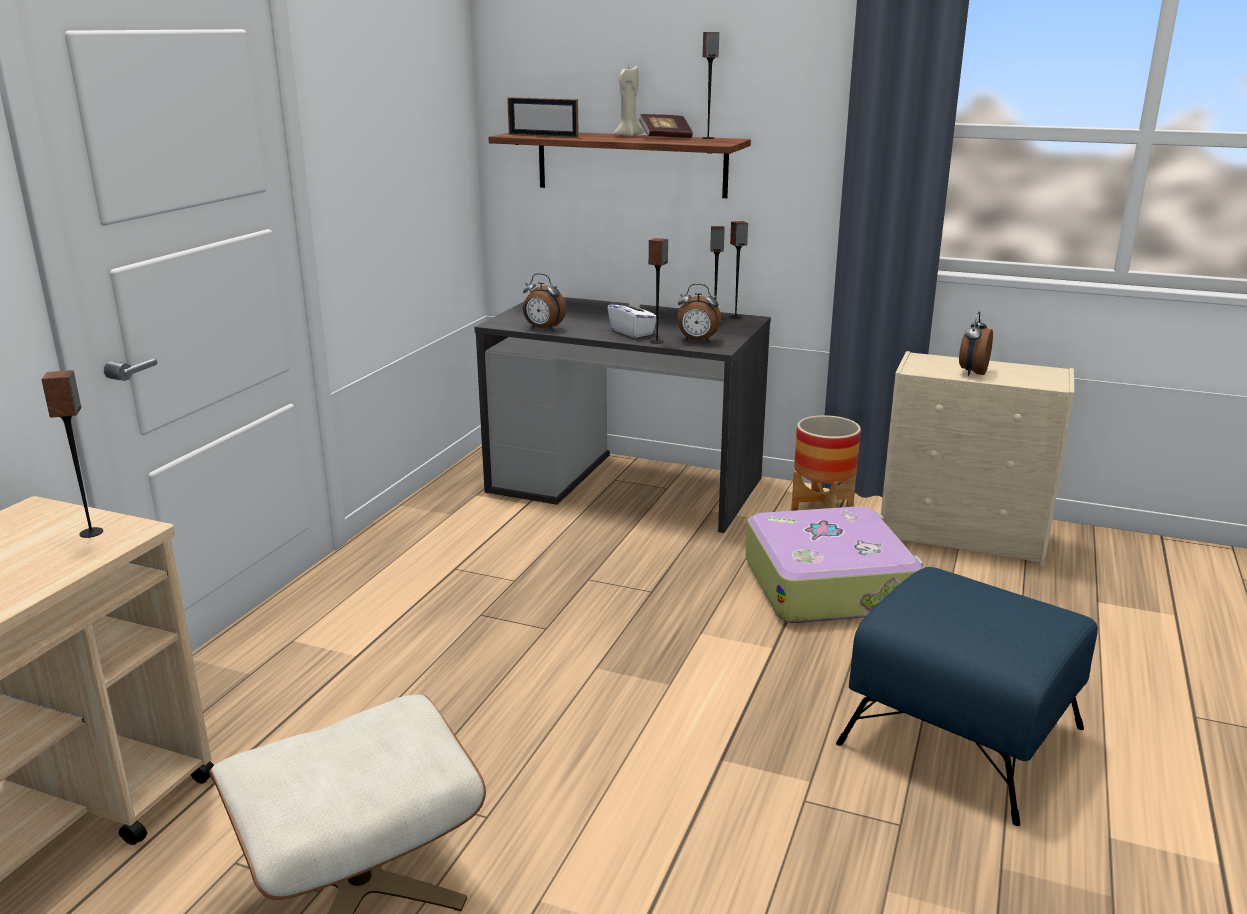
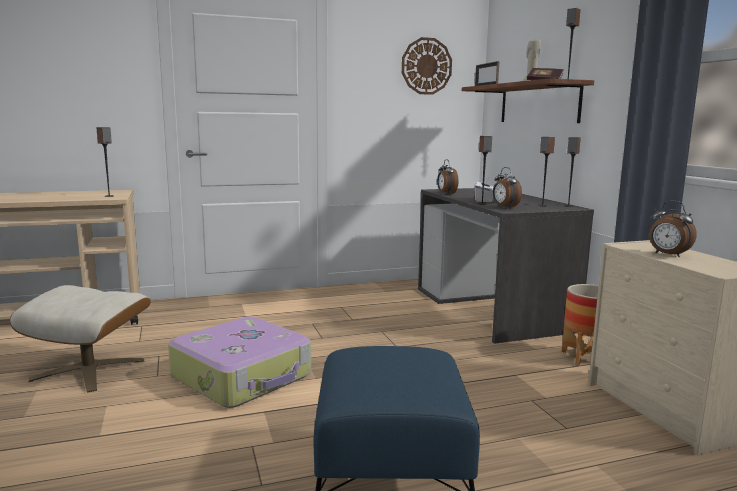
camera: 50 degrees right, 10 degrees down
suitcase [746,506,923,623] -> suitcase moved to [168,316,311,408]
alarm clock [959,312,993,376] -> alarm clock turned 120 degrees counterclockwise [649,200,697,257]
none -> wall clock [402,37,452,95]

